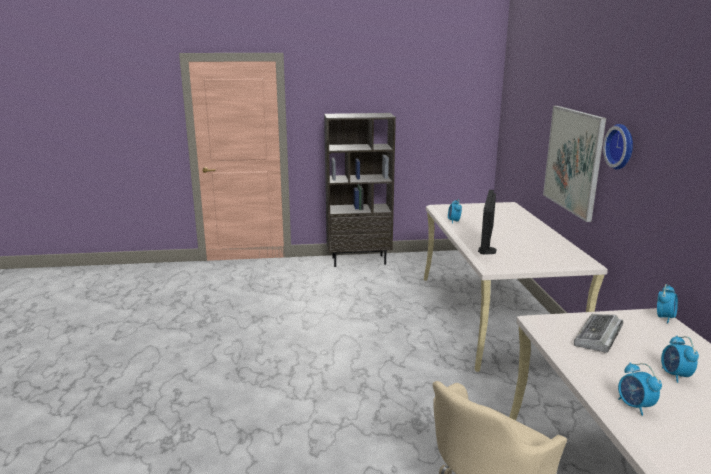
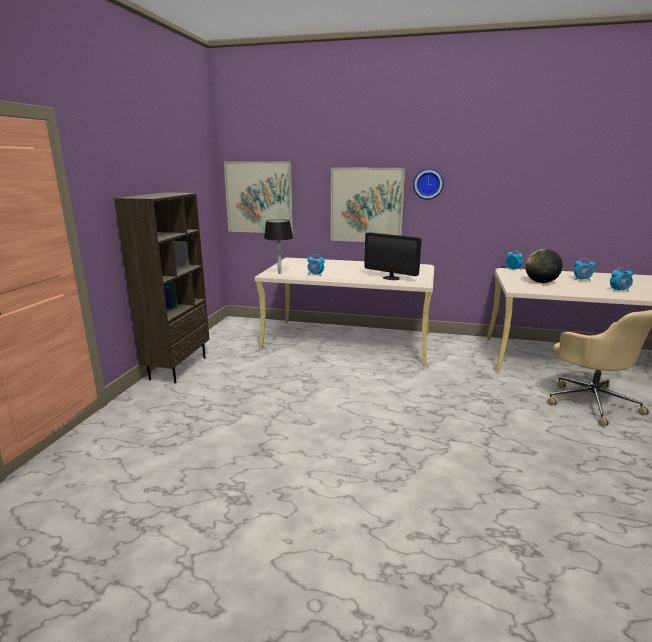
camera: 70 degrees left, 0 degrees up
keyboard [574,314,623,353] -> globe [525,249,563,283]
none -> picture [224,162,293,234]
none -> black table lamp [264,219,293,274]

